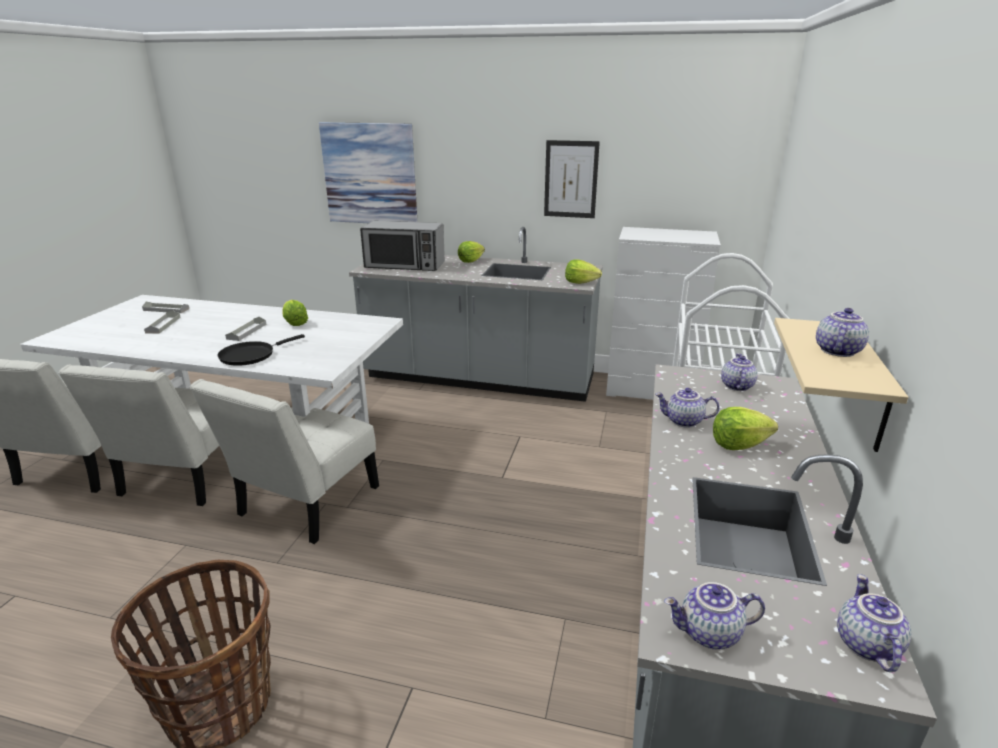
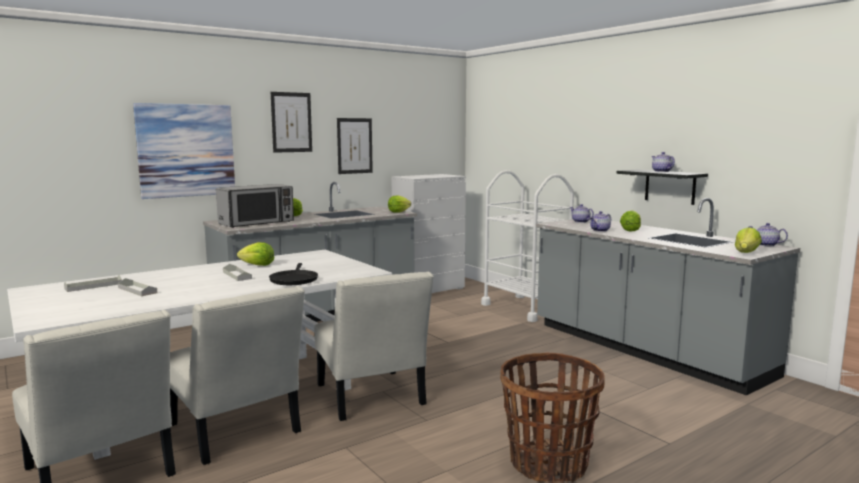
camera: 50 degrees left, 15 degrees down
teapot [664,582,765,649] -> lettuce [735,227,762,253]
beige shelf [774,318,908,452] -> black shelf [616,169,708,205]
none -> picture [271,92,312,153]

